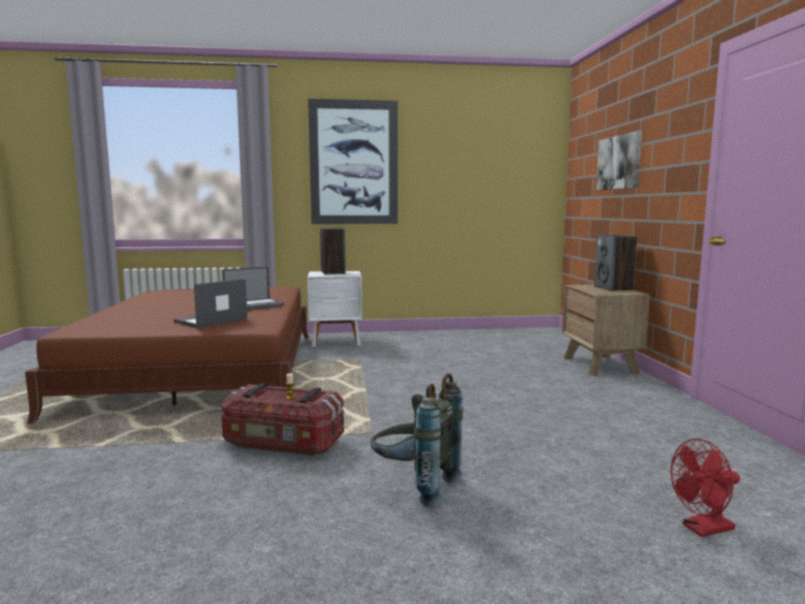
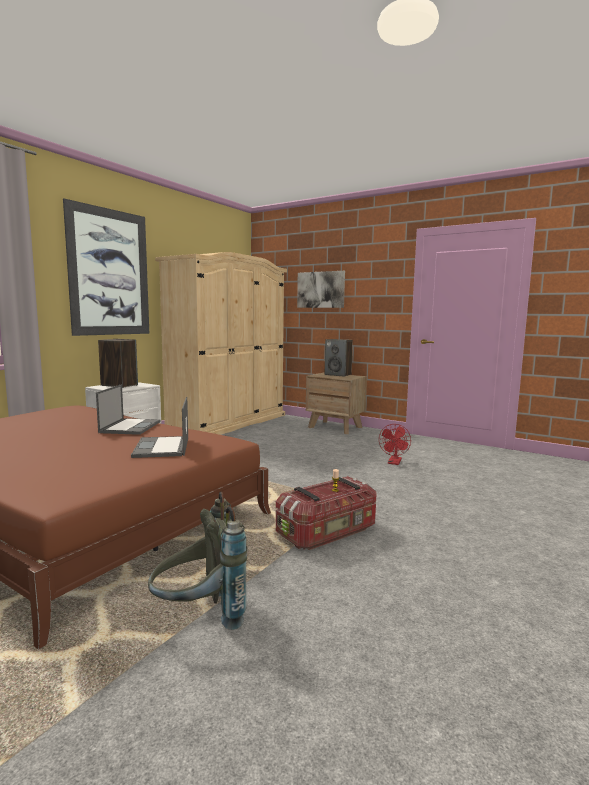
camera: 50 degrees left, 0 degrees up
grey backpack [370,373,463,507] -> grey backpack moved to [148,492,247,630]
red fan [671,438,740,537] -> red fan moved to [379,424,411,465]
none -> beige wardrobe [155,252,287,435]

